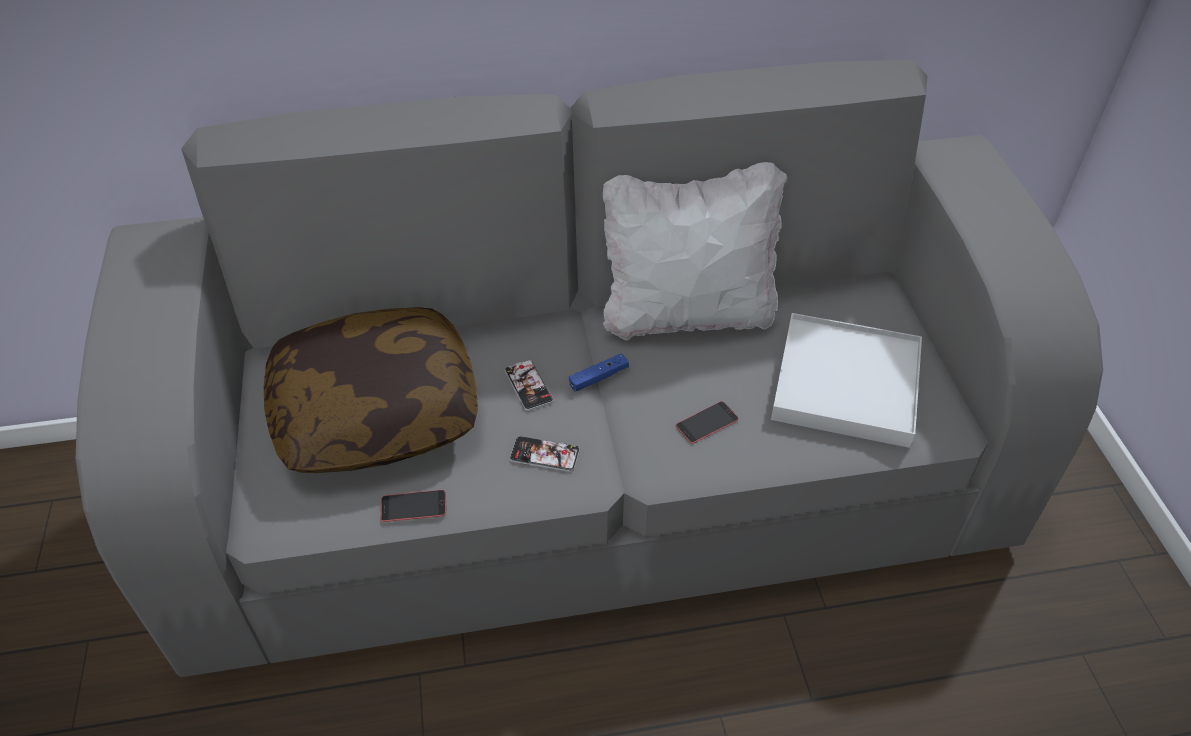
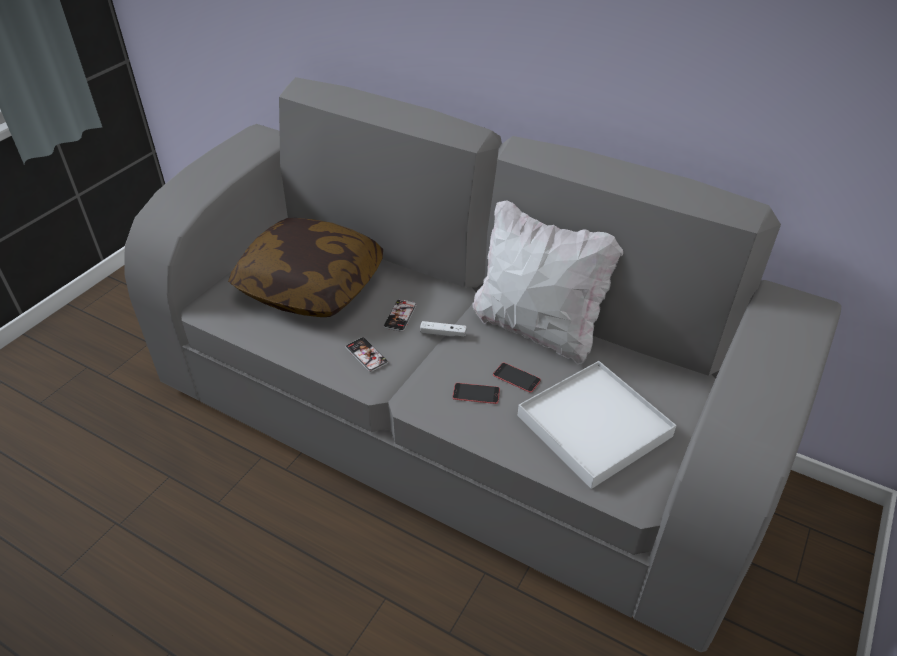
camera: 40 degrees right, 5 degrees down
phone [381,490,446,522] -> phone moved to [493,363,541,393]
blue game controller [569,354,629,392] -> white game controller [420,321,467,337]

